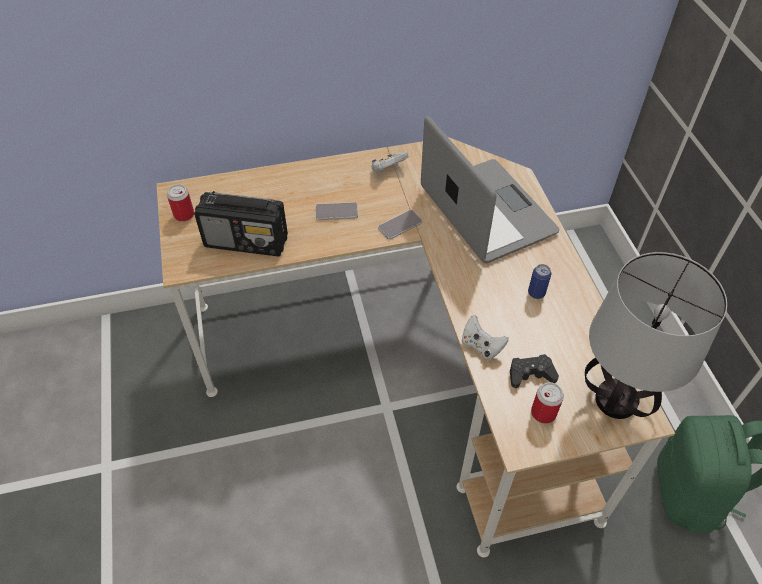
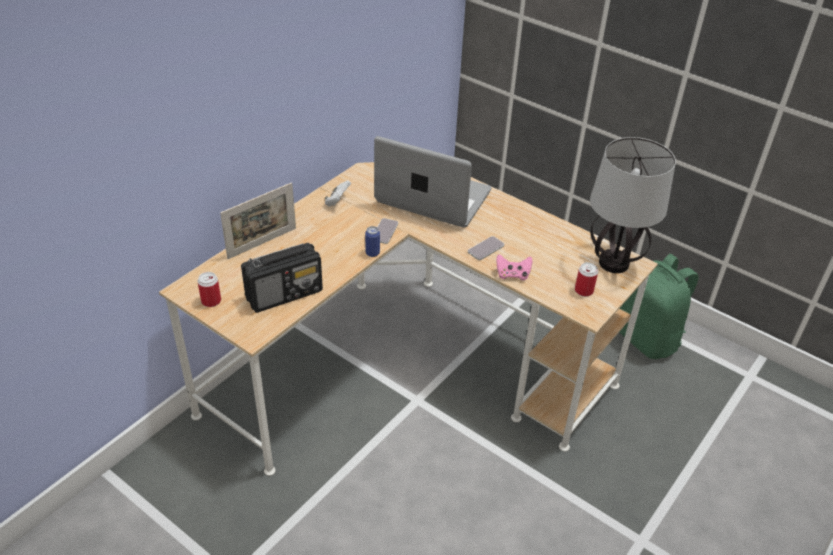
camera: 40 degrees left, 10 degrees down
phone [316,202,358,220] -> phone moved to [468,236,504,260]
white game controller [462,315,508,361] -> pink game controller [496,254,532,280]
black game controller [510,354,559,388] -> none
can [528,264,551,299] -> can moved to [365,226,380,257]
none -> picture frame [220,182,296,259]

